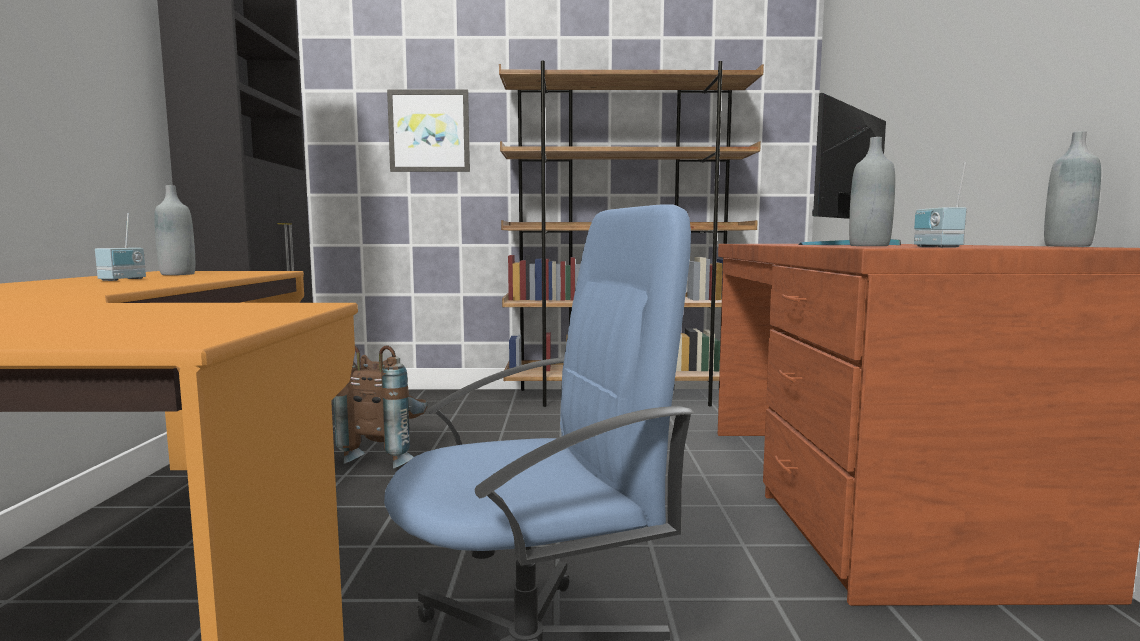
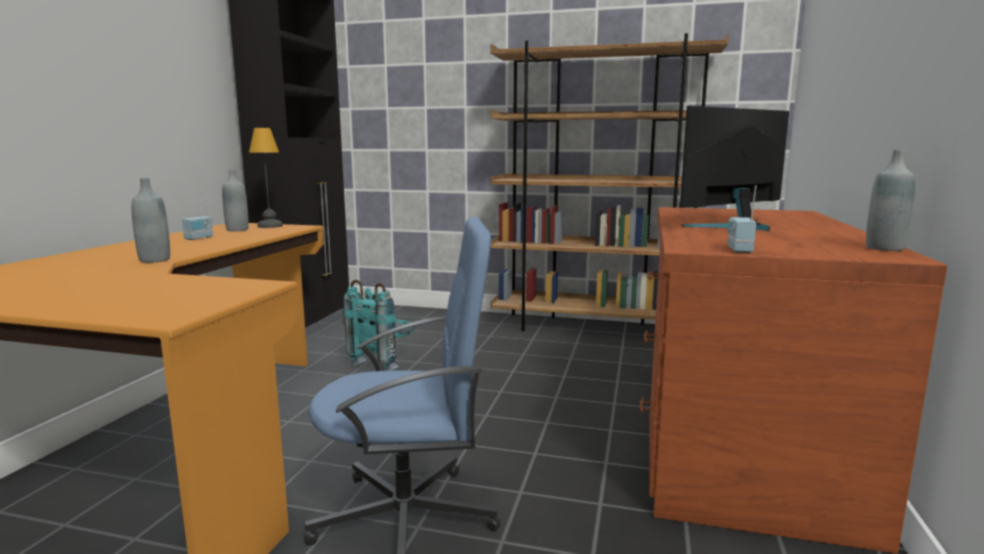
camera: 15 degrees right, 5 degrees up
brown backpack [333,346,428,469] -> turquoise backpack [343,280,415,371]
picture [387,90,470,172] -> none
grey bottle [849,137,895,246] -> grey bottle moved to [131,178,170,263]
none -> table lamp [249,128,283,228]

